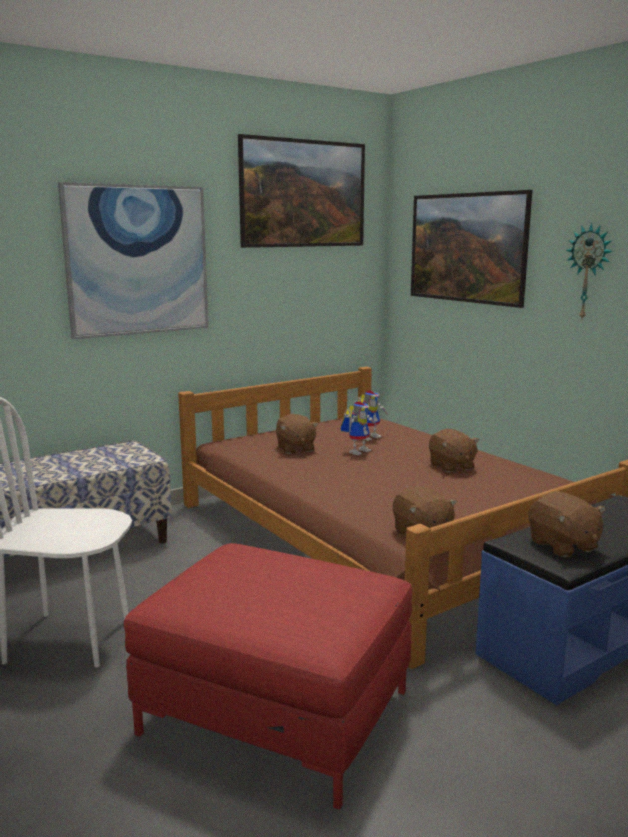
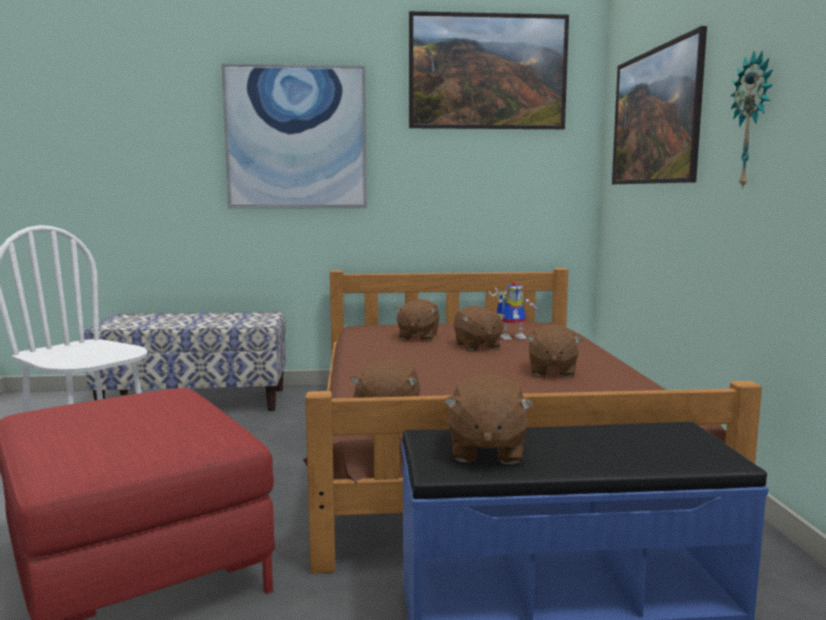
camera: 30 degrees right, 5 degrees down
toy robot [341,401,376,455] -> brown plush toy [454,306,505,351]

